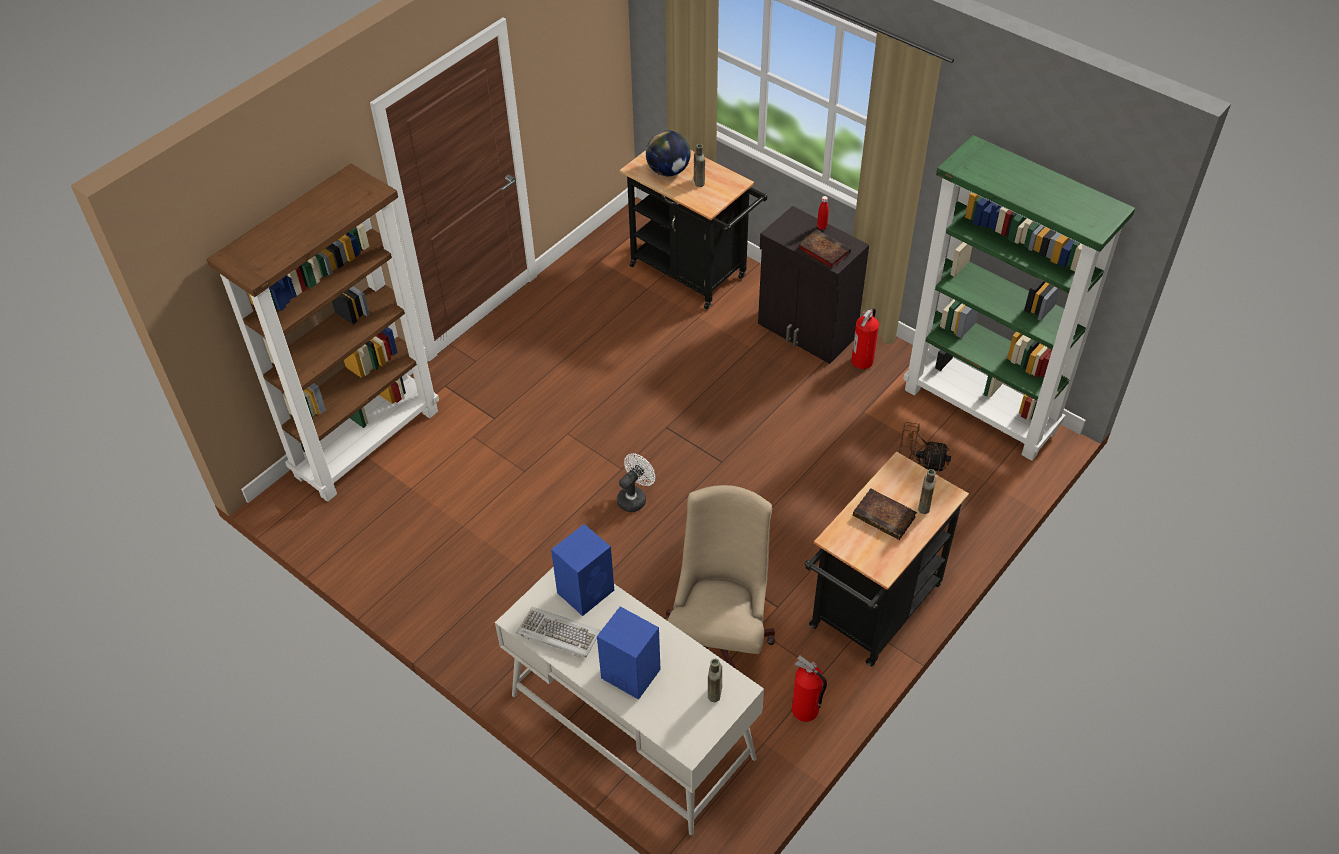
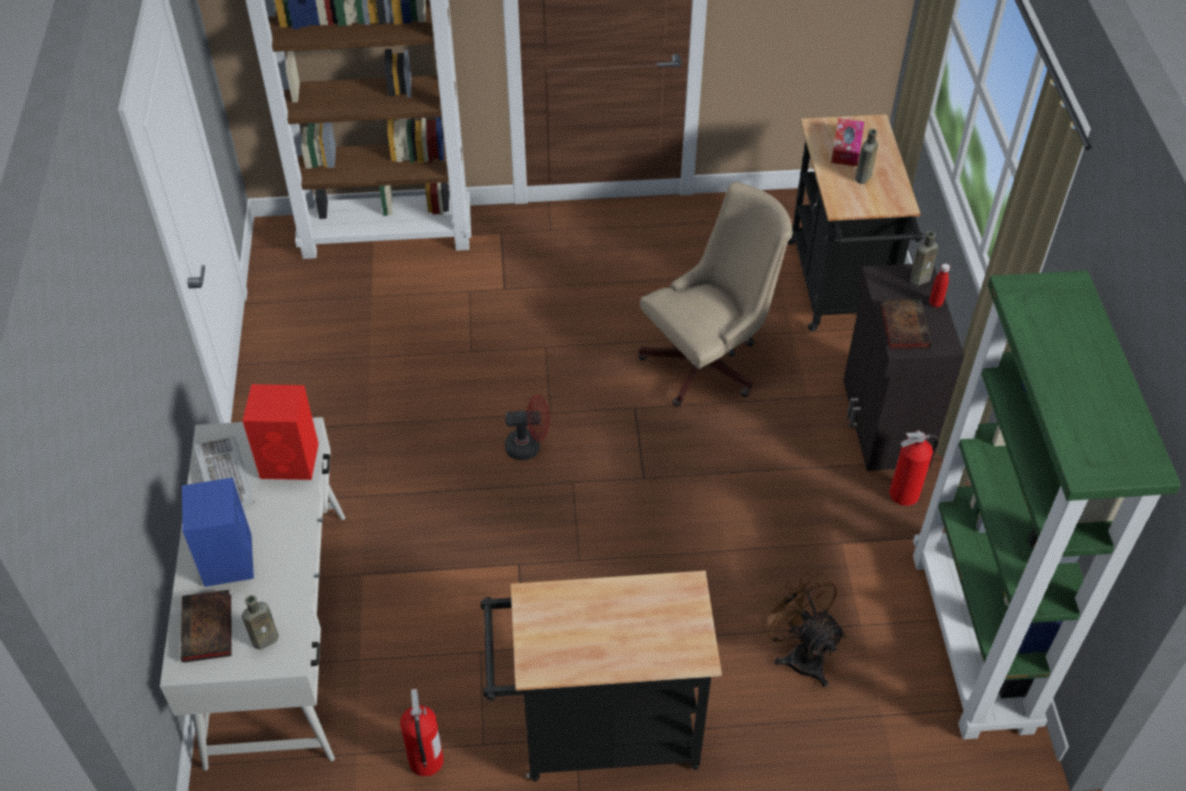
camera: 45 degrees right, 0 degrees up
blue speaker [551,524,614,616] -> red speaker [243,384,319,480]
white fan [617,453,656,512] -> red fan [505,394,550,460]
globe [646,131,691,176] -> tissue box [831,118,864,167]
beige office chair [666,485,775,669] -> beige office chair moved to [638,182,793,407]
book [853,488,917,540] -> book moved to [181,590,232,663]
brown bottle [918,469,936,514] -> brown bottle moved to [910,231,938,286]

